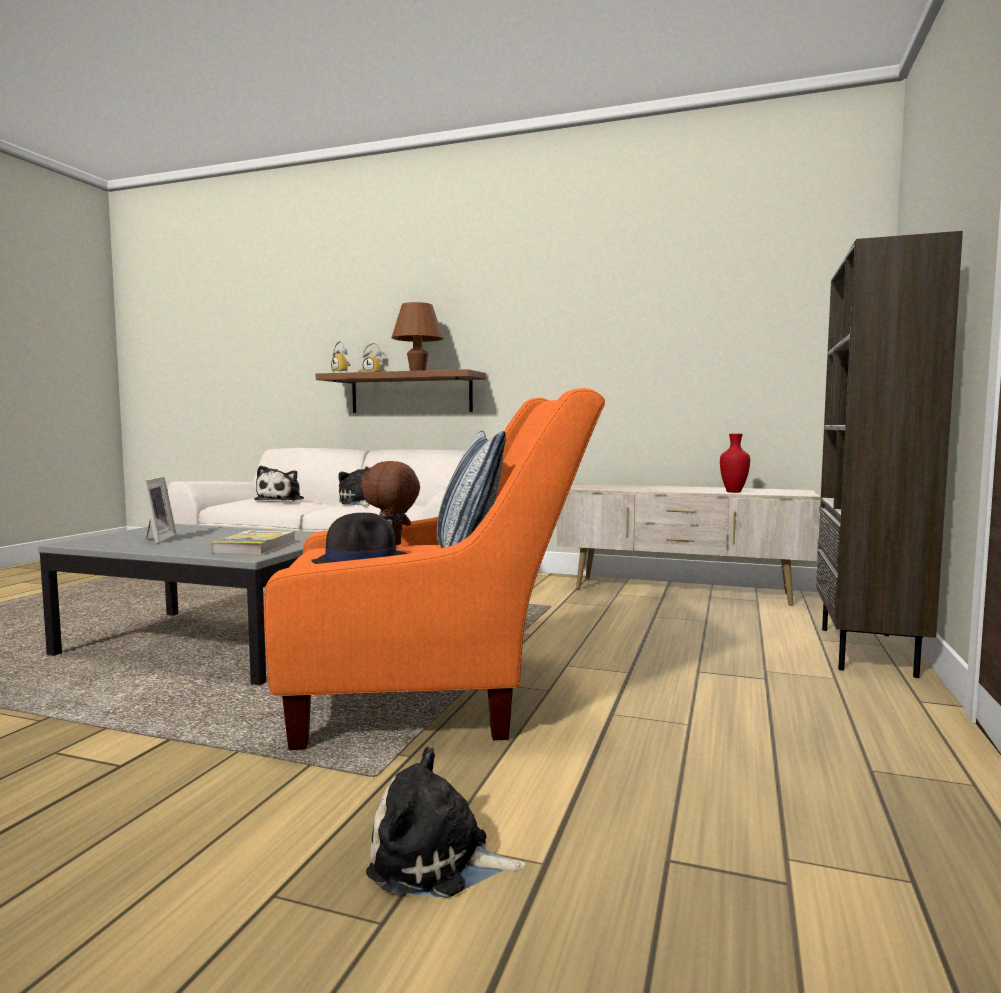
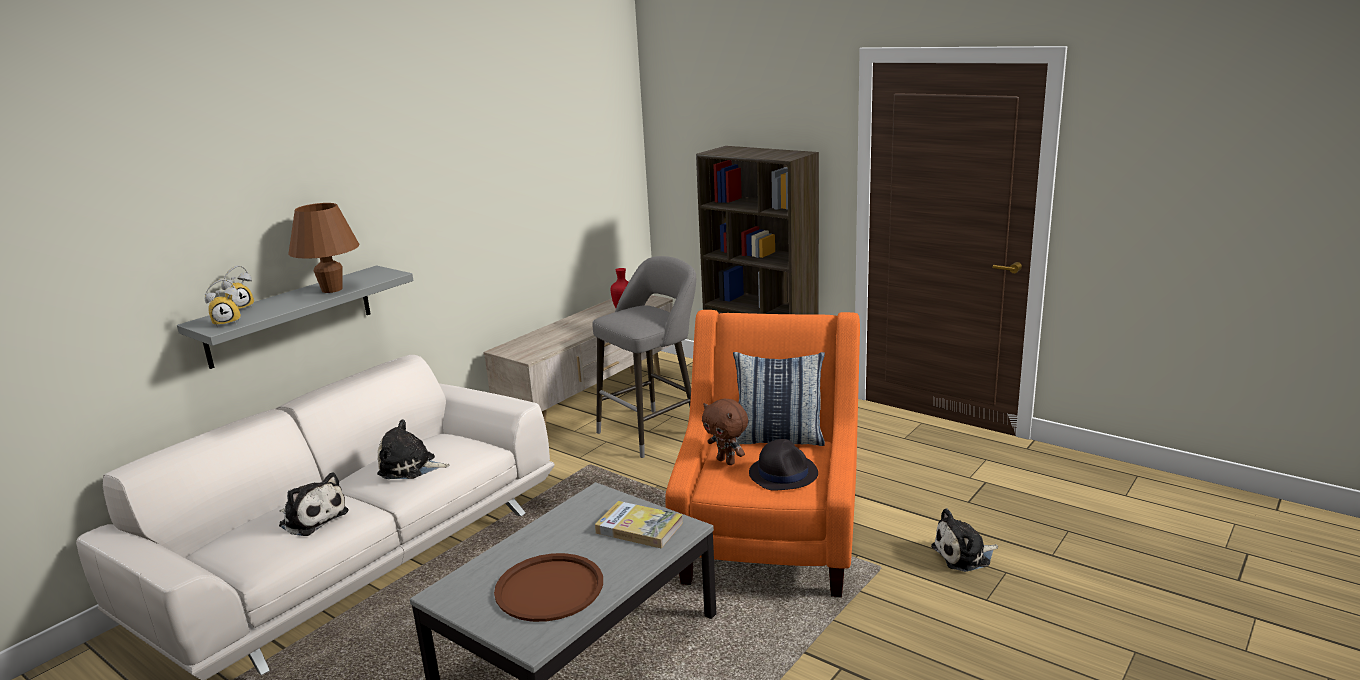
camera: 70 degrees left, 15 degrees up
picture frame [142,476,176,543] -> brown tray [494,553,603,622]
brown shelf [316,369,486,413] -> grey shelf [177,265,413,369]
plush toy [366,746,525,898] -> plush toy turned 45 degrees clockwise [931,508,998,572]
none -> grey stool [592,256,696,458]

